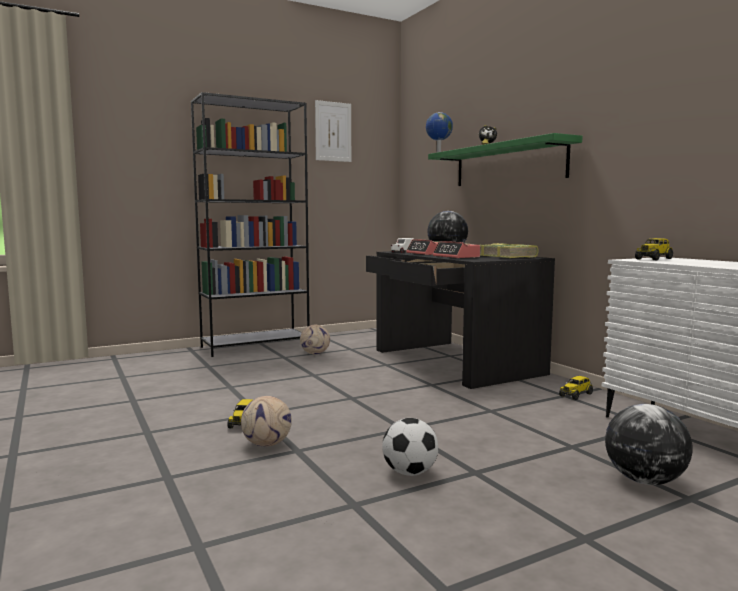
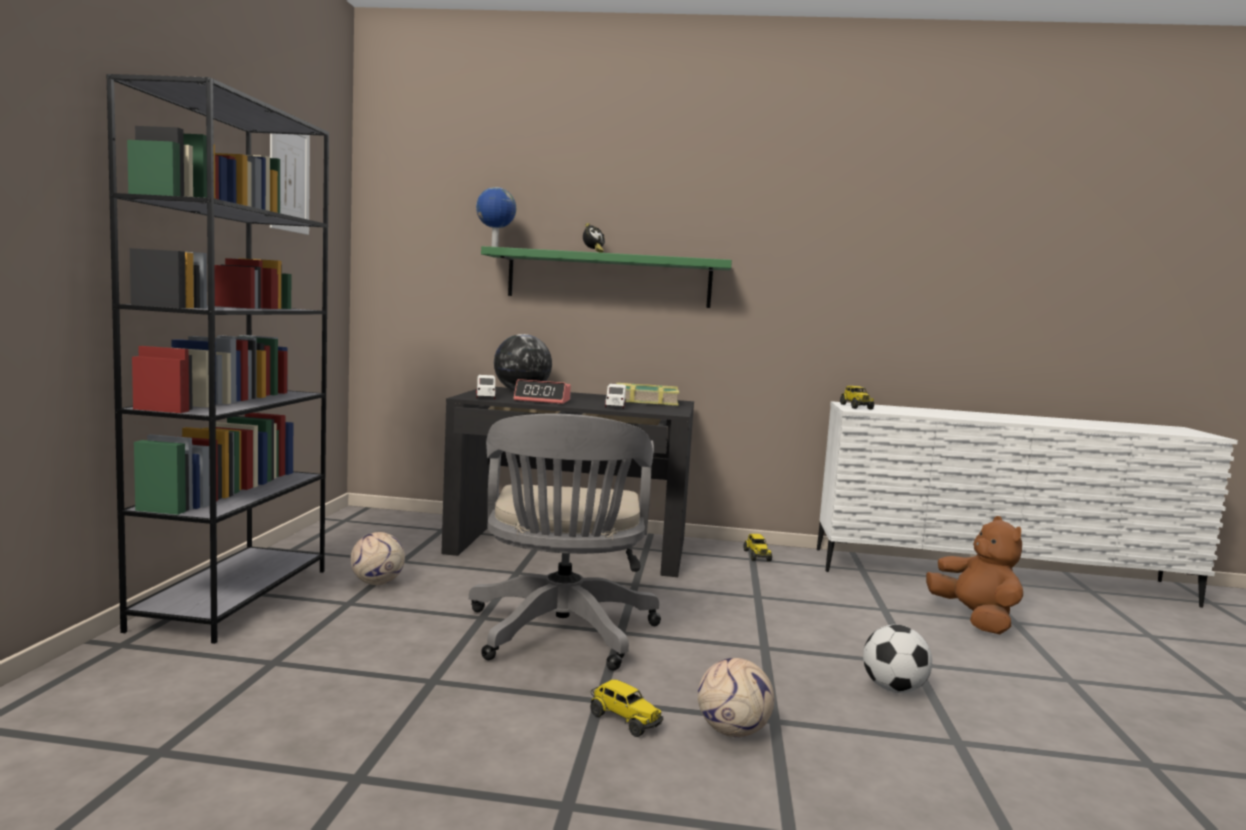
camera: 55 degrees left, 0 degrees up
alarm clock [433,241,480,258] -> white toy car [605,384,626,409]
globe [605,404,693,485] -> brown plush toy [926,516,1023,635]
none -> grey office chair [469,414,661,671]

